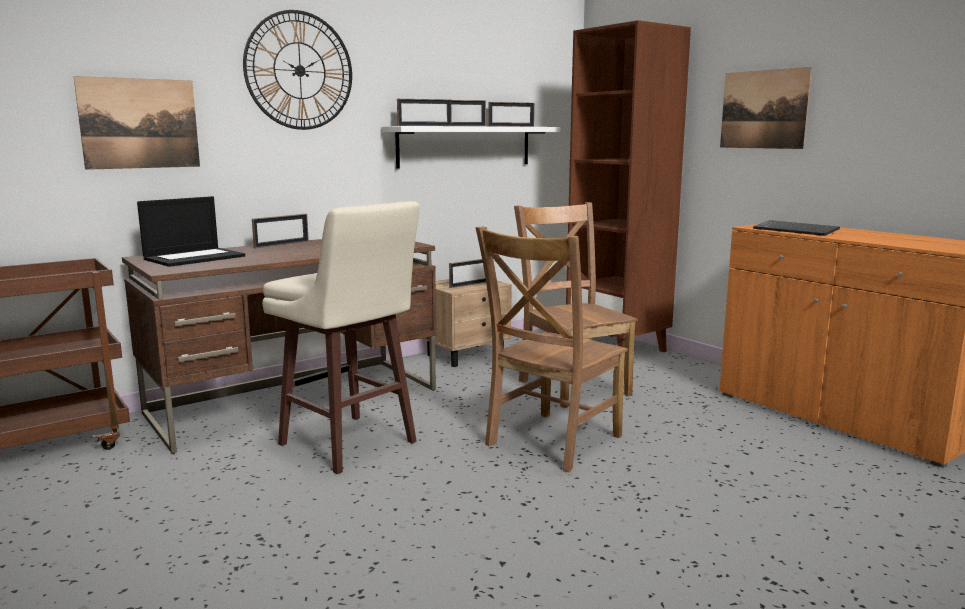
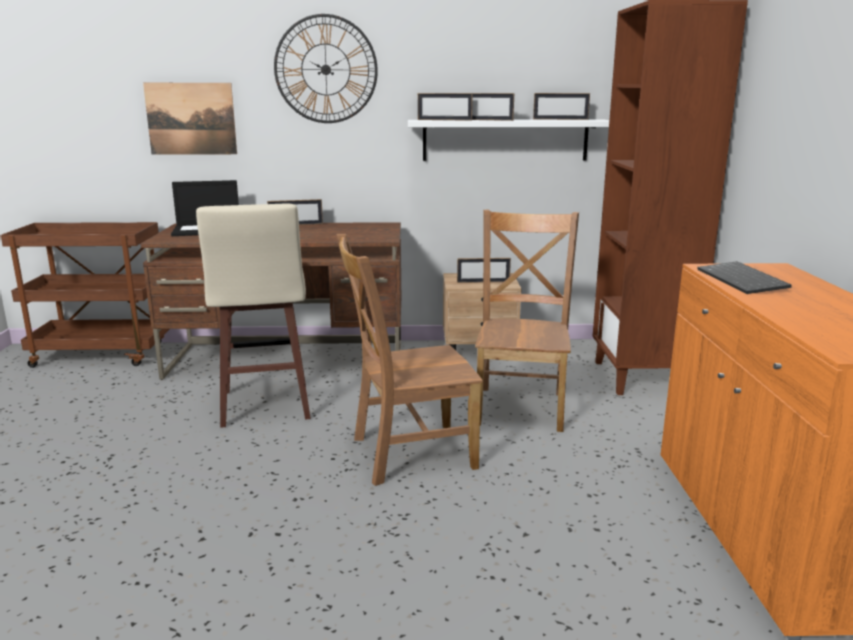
camera: 35 degrees right, 5 degrees up
picture [720,67,812,149] -> none

